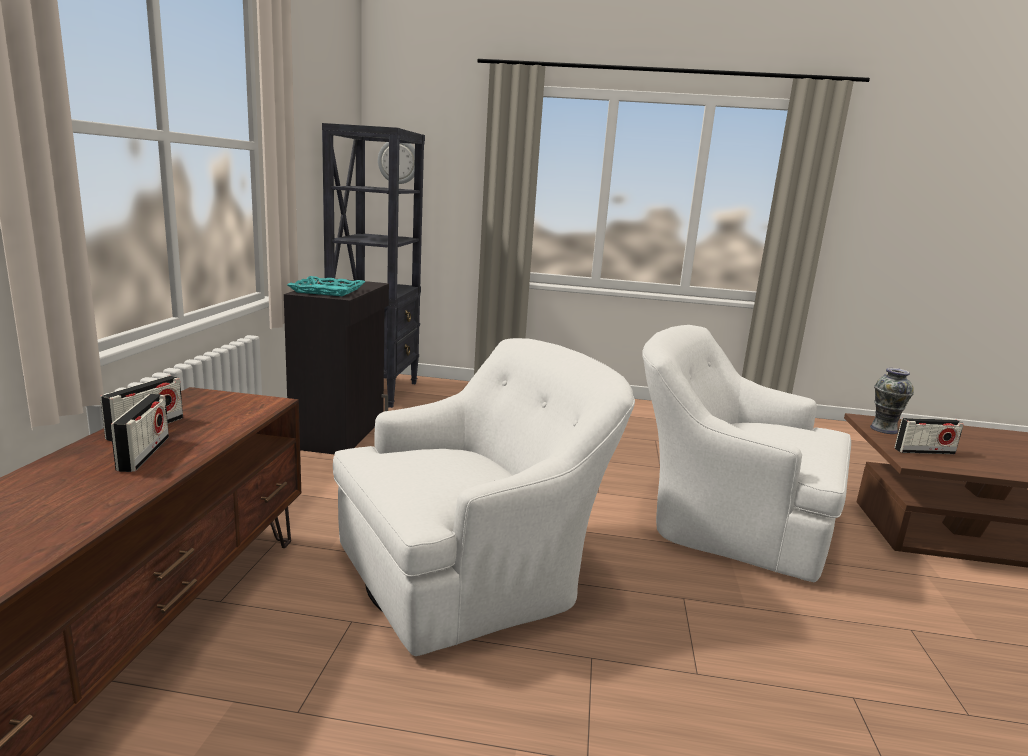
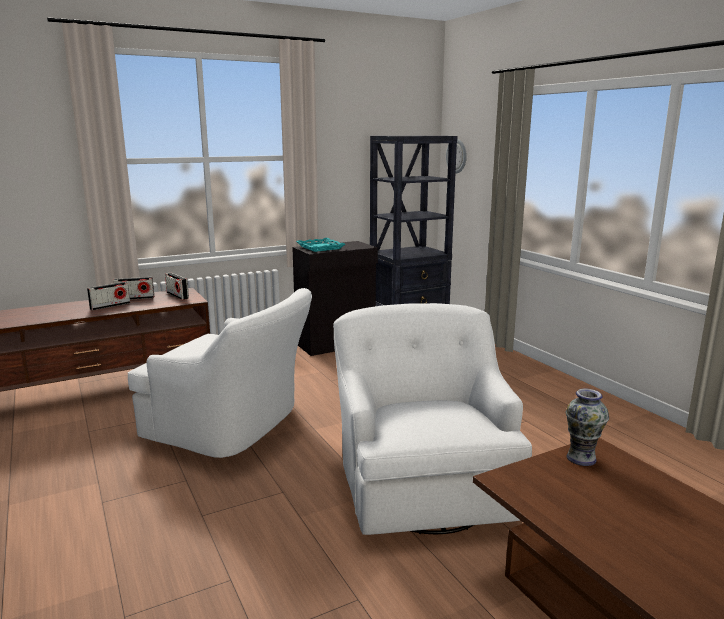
camera: 55 degrees right, 0 degrees up
radio [894,418,964,454] -> radio moved to [165,273,189,300]

